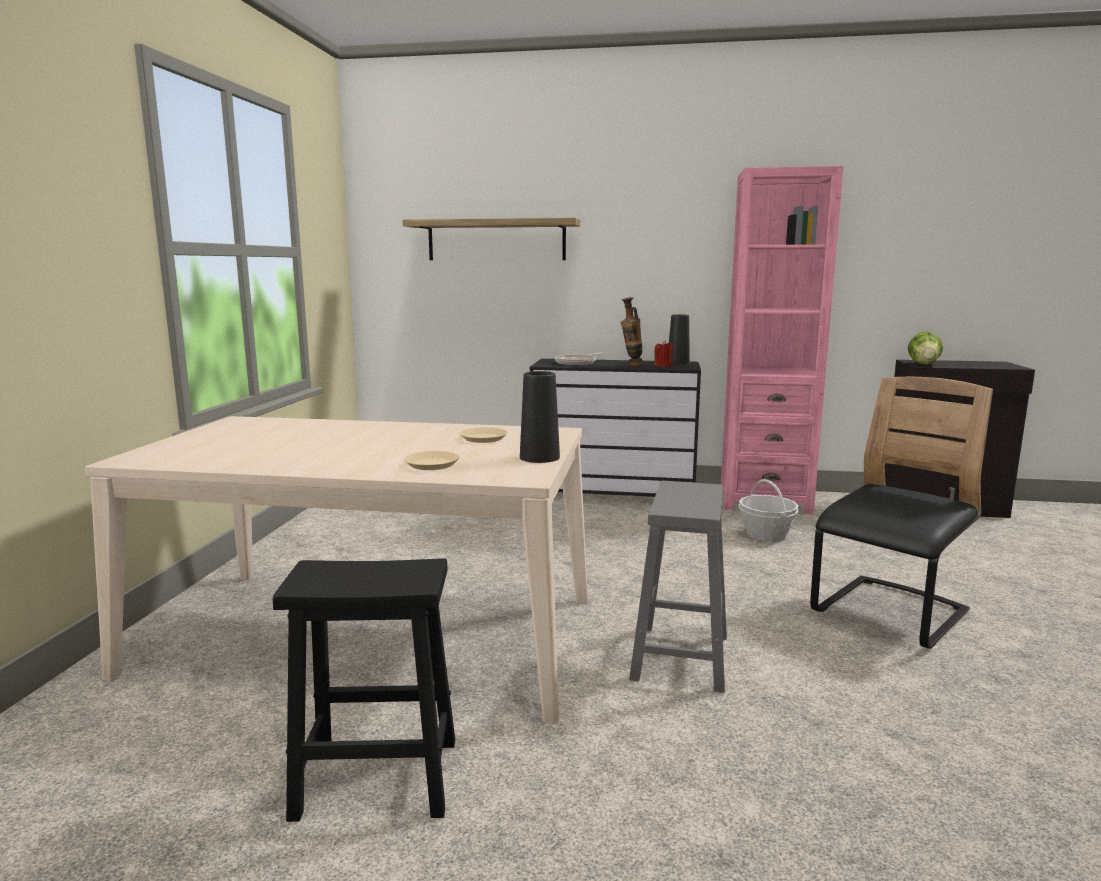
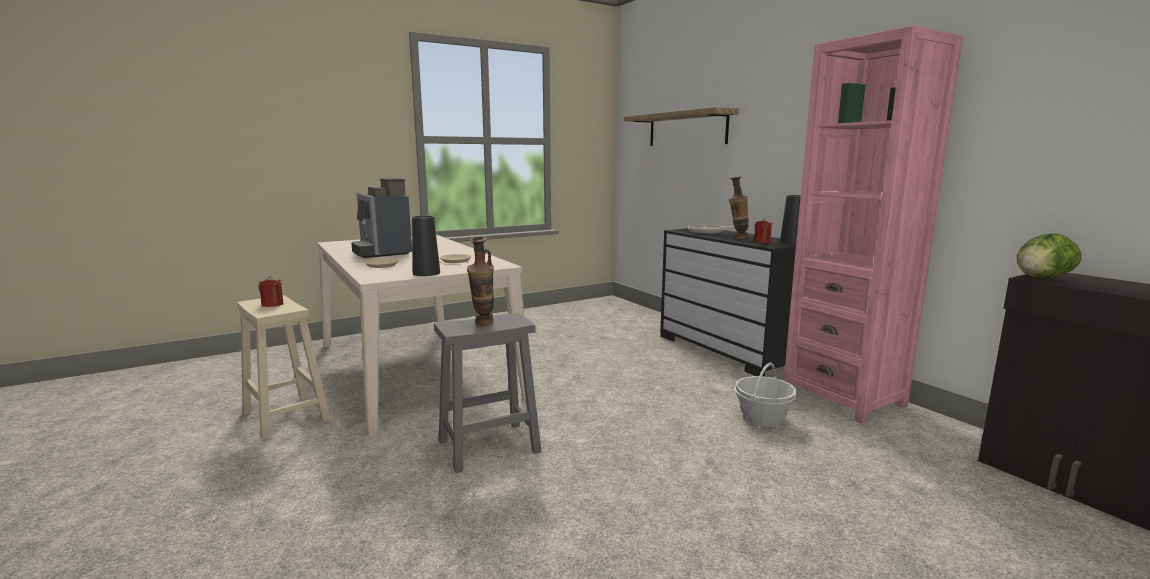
camera: 50 degrees right, 0 degrees up
black stool [273,558,455,822] -> beige stool [237,295,331,440]
black chair [810,377,993,649] -> none
none -> red candle [259,276,284,307]
none -> coffee machine [351,178,412,258]
none -> vase [467,236,494,326]

